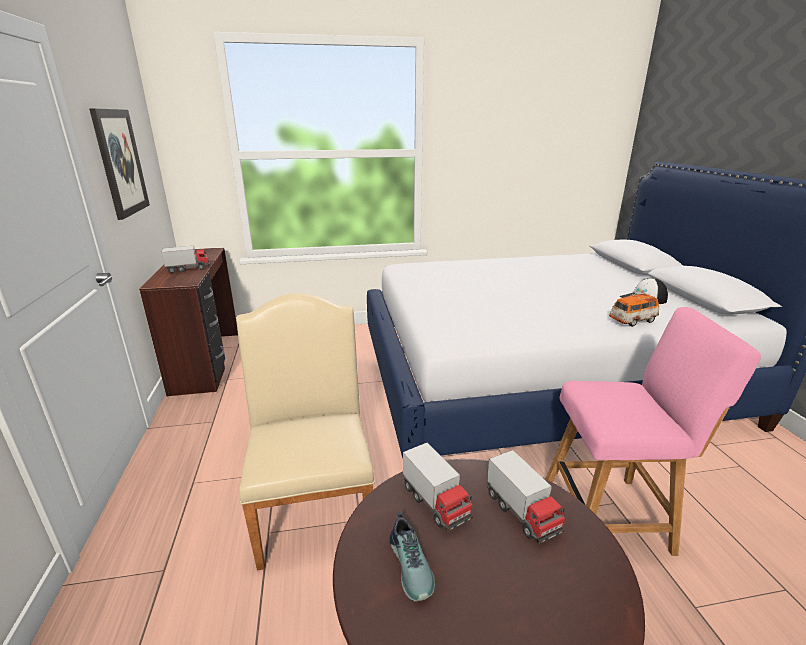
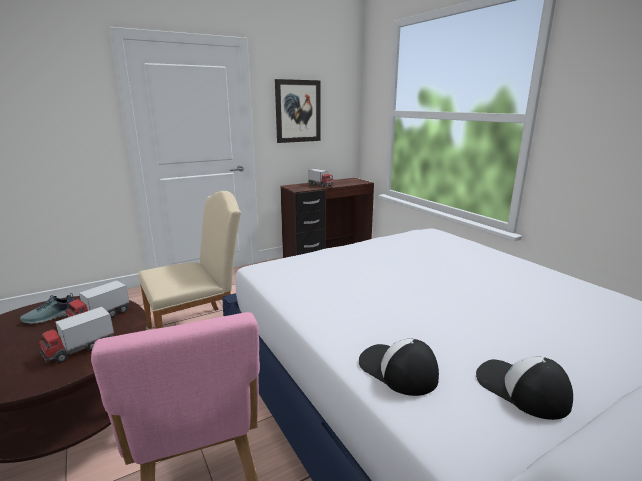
camera: 70 degrees right, 5 degrees down
toy car [609,292,659,327] -> cap [359,338,439,396]

